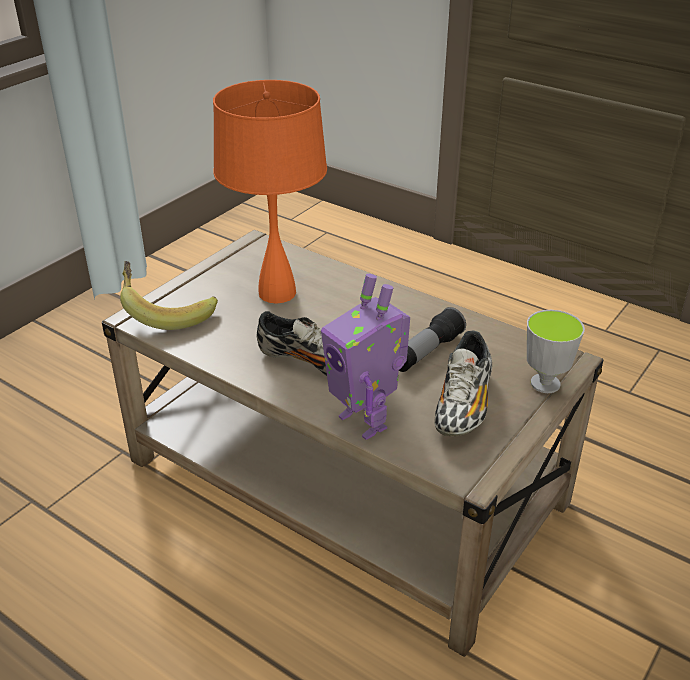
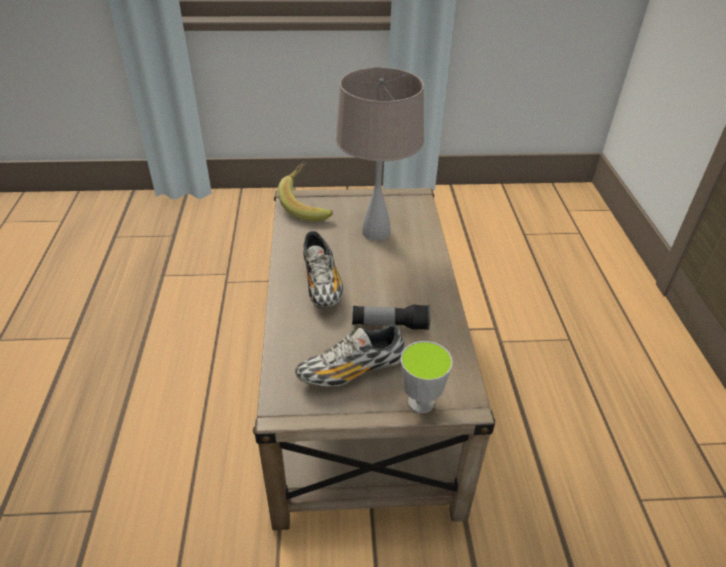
camera: 50 degrees right, 5 degrees up
orange table lamp [213,80,327,304] -> beige table lamp [336,67,424,241]
toy robot [321,274,410,440] -> none

